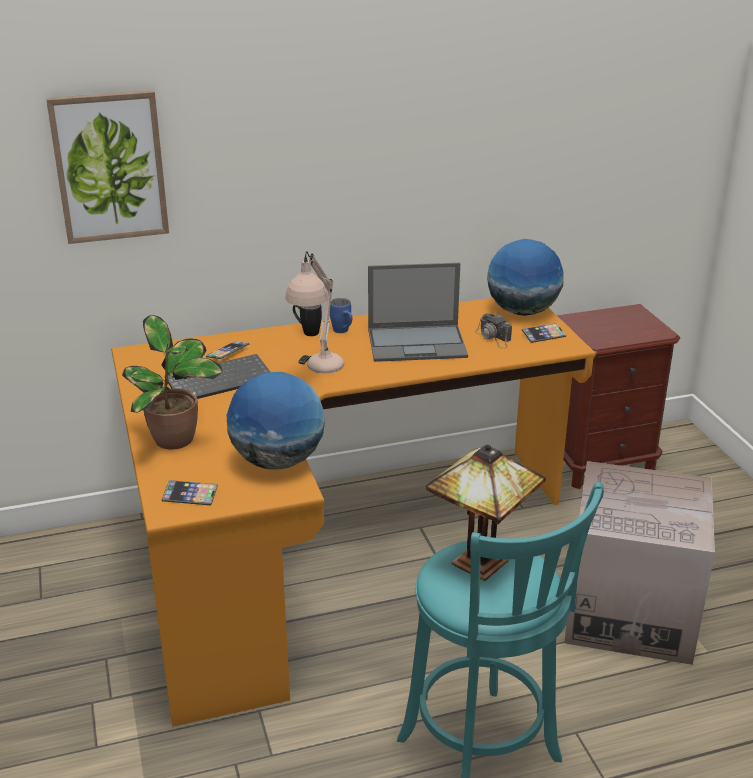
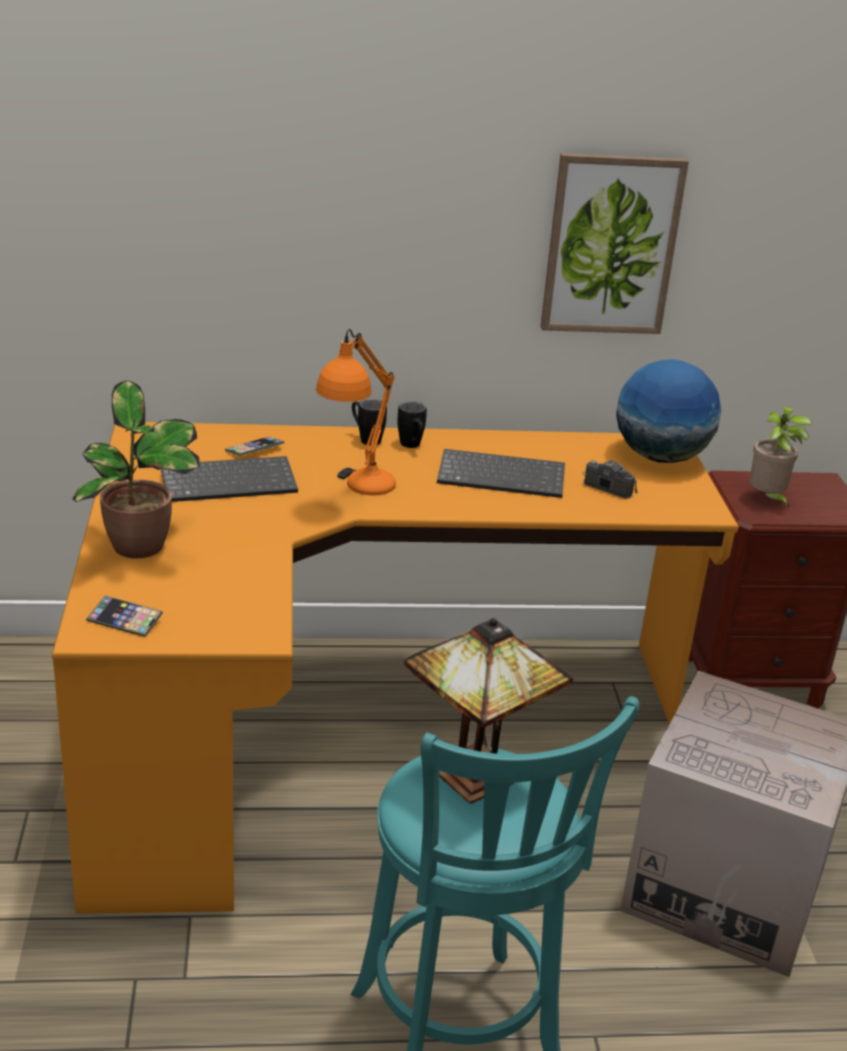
camera: 10 degrees right, 0 degrees up
picture [46,90,169,244] -> picture moved to [540,153,689,334]
globe [227,372,325,470] -> none
beige table lamp [286,251,344,373] -> orange table lamp [316,329,396,496]
blue mug [330,298,352,333] -> black mug [397,401,427,448]
laptop [368,263,468,362] -> keyboard [437,449,565,498]
camera [475,313,512,349] -> camera turned 150 degrees clockwise [582,460,638,499]
phone [522,323,566,343] -> none
none -> potted plant [750,406,812,508]

